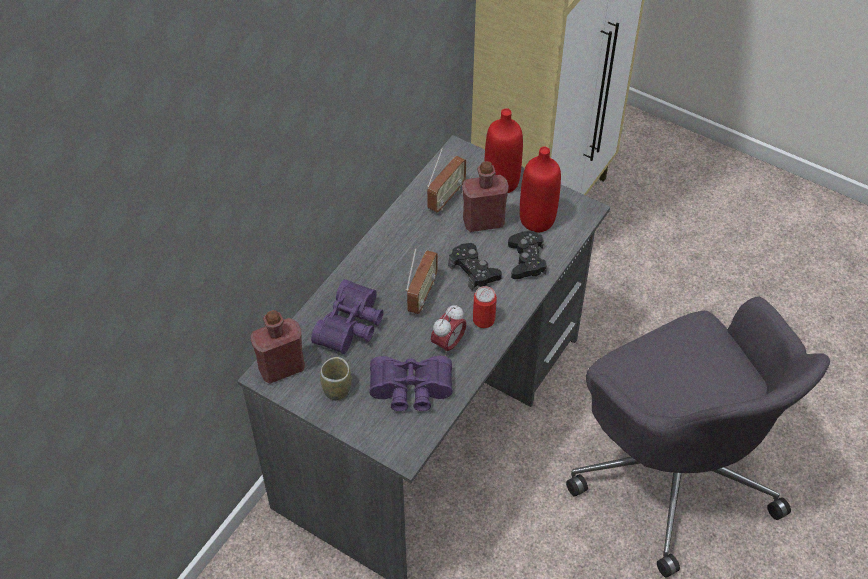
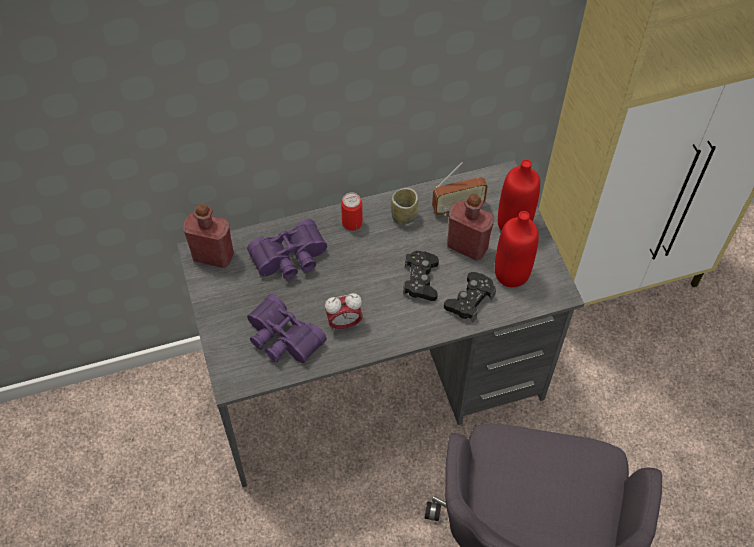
camera: 40 degrees right, 5 degrees up
cup [320,357,352,400] -> cup moved to [391,188,418,225]
radio [406,248,438,314] -> none
can [473,286,497,328] -> can moved to [341,192,363,231]

